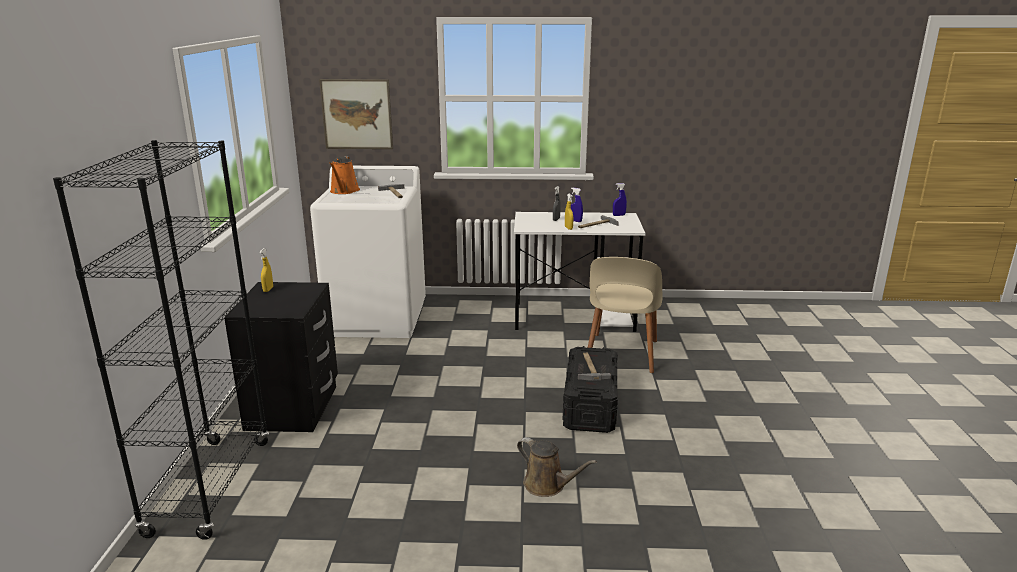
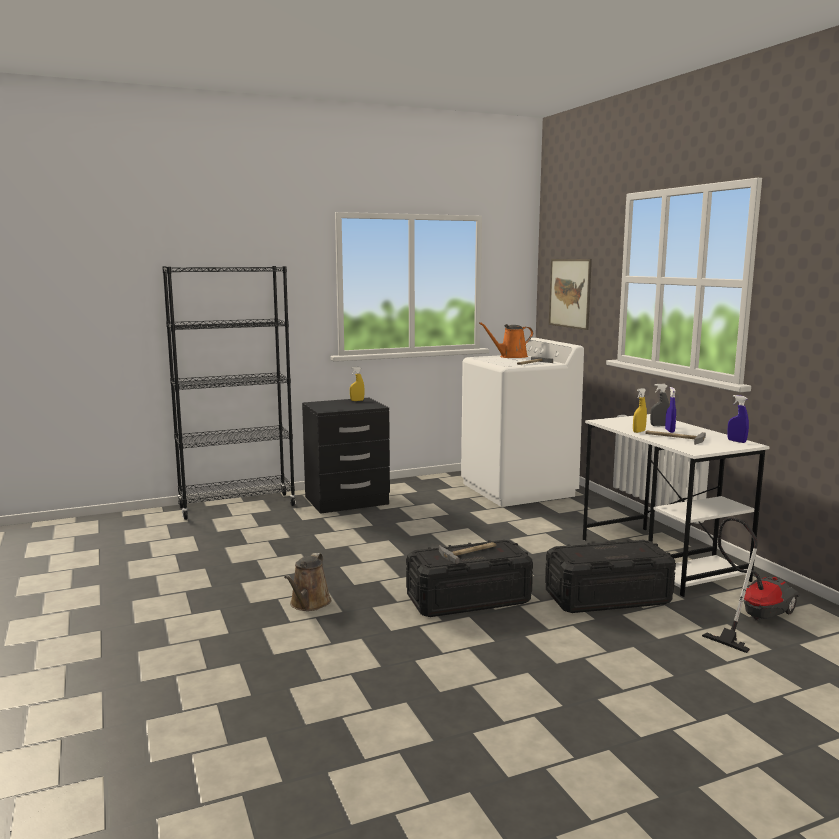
camera: 65 degrees right, 10 degrees down
beige chair [588,257,663,373] -> black storage box [545,540,676,613]
none -> vacuum cleaner [702,517,799,653]

